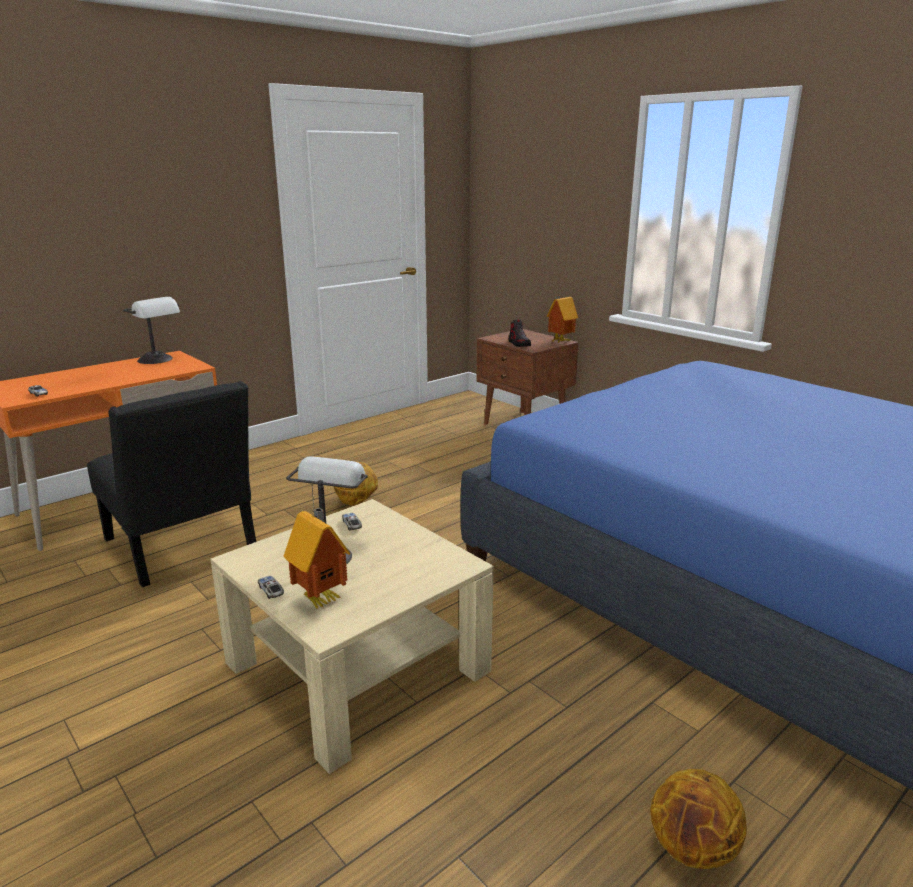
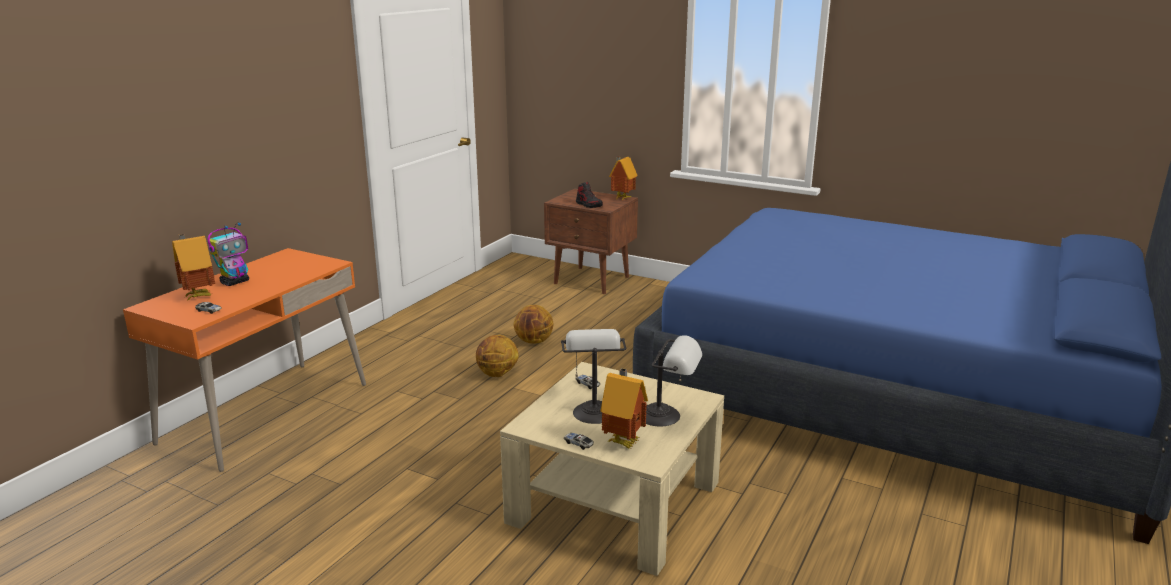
camera: 20 degrees left, 0 degrees up
black chair [87,381,256,587] -> none
table lamp [123,297,180,364] -> table lamp moved to [646,335,702,427]
basketball [650,769,747,869] -> basketball moved to [513,305,554,343]
none -> toy house [172,234,215,300]
none -> toy robot [207,223,249,286]

